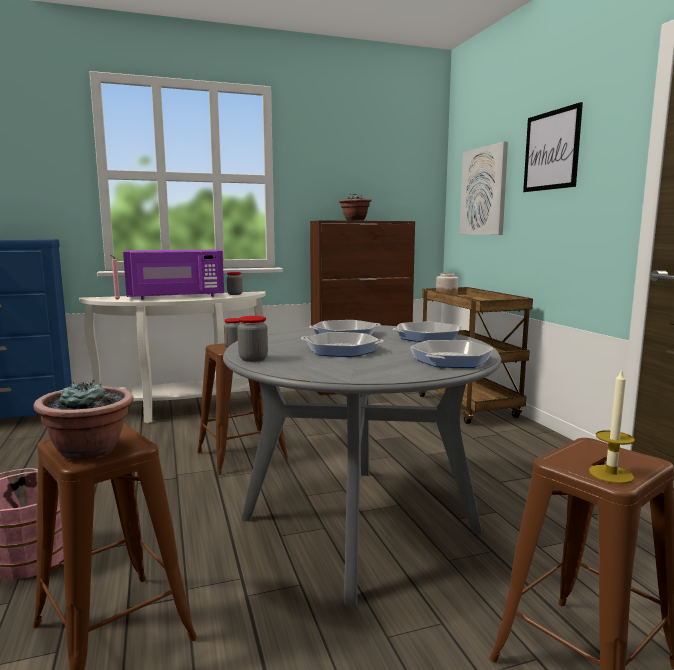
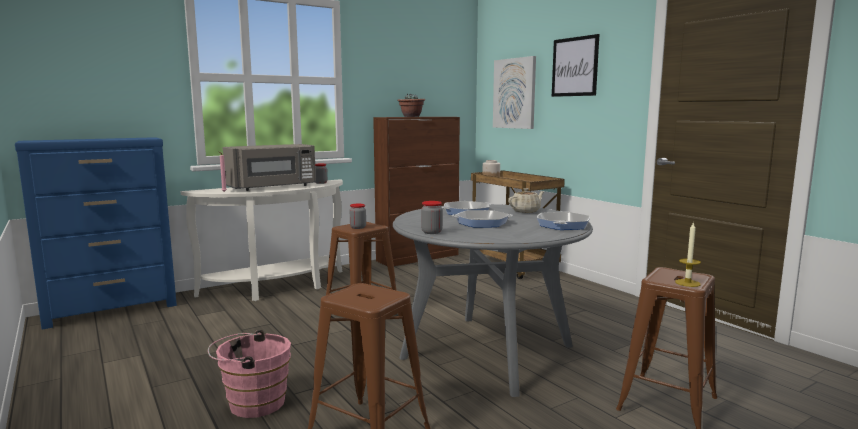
camera: 15 degrees left, 0 degrees up
potted plant [33,379,134,461] -> none
purple microwave [123,250,224,300] -> grey microwave [222,144,316,191]
frying pan [393,321,462,342] -> beige teapot [508,188,545,213]

